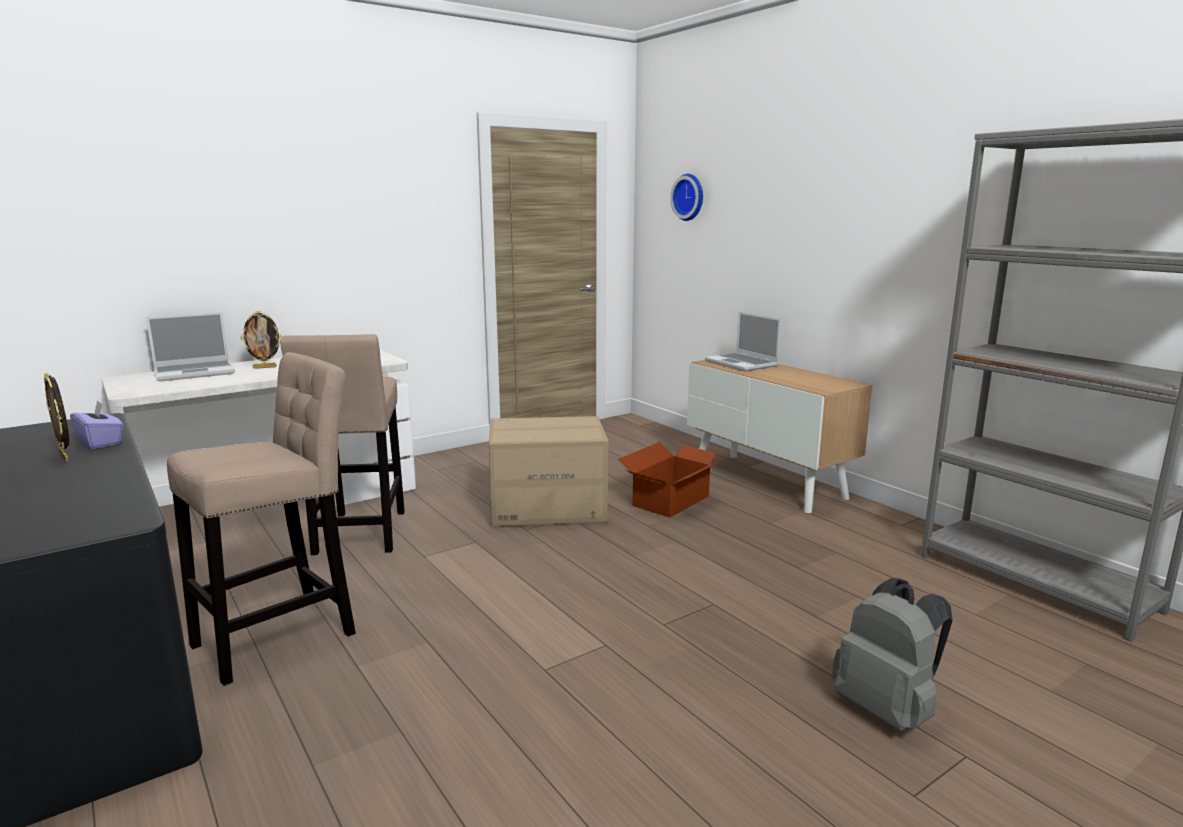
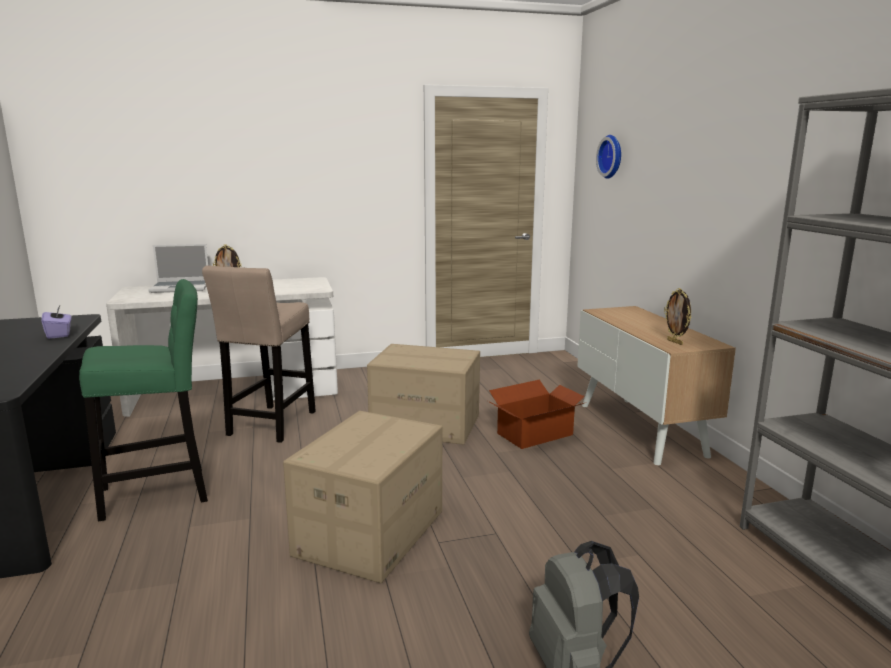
camera: 20 degrees right, 0 degrees up
picture frame [44,373,69,462] -> picture frame moved to [664,288,691,345]
beige stool [167,352,356,686] -> green stool [79,279,208,522]
laptop [705,312,781,371] -> none
none -> cardboard box [283,411,442,583]

